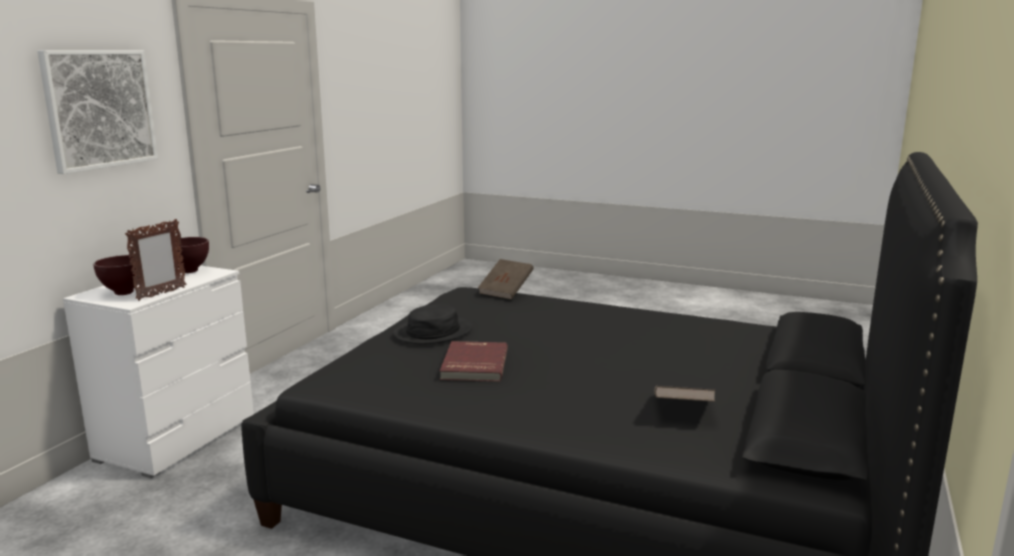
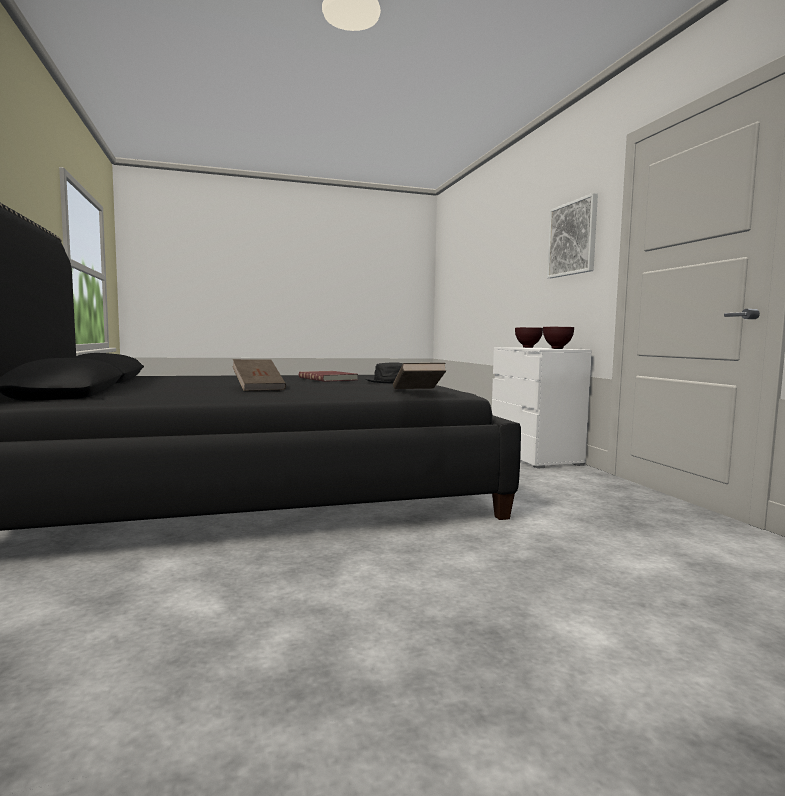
camera: 140 degrees right, 10 degrees down
picture frame [125,219,186,301] -> none
brown book [654,386,716,402] -> brown book moved to [232,359,286,391]

